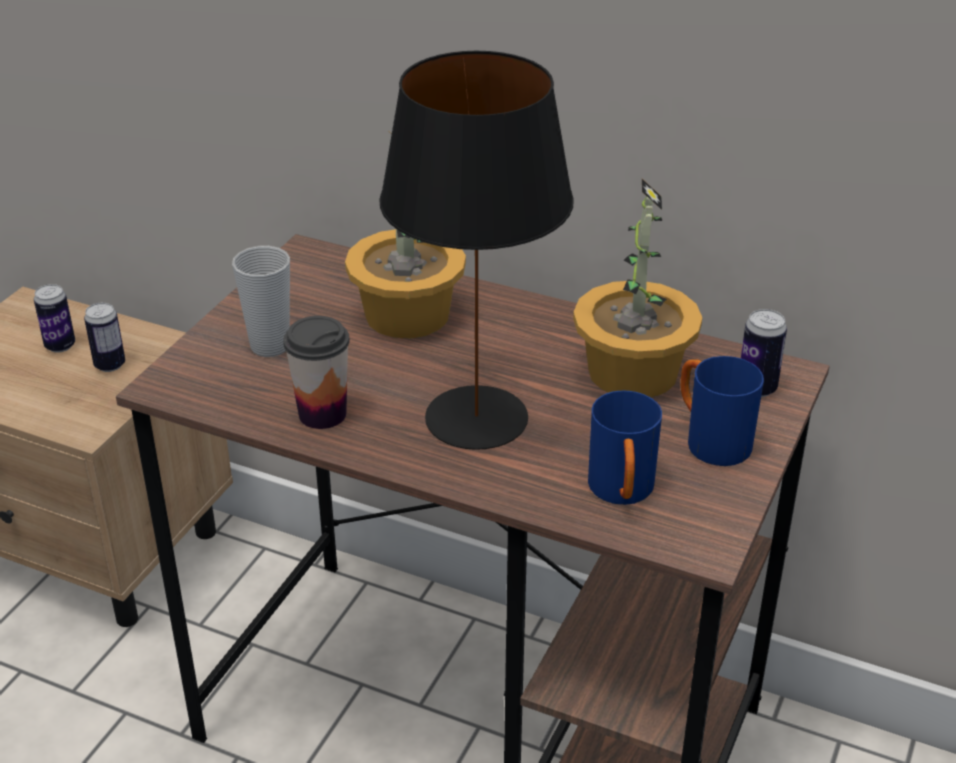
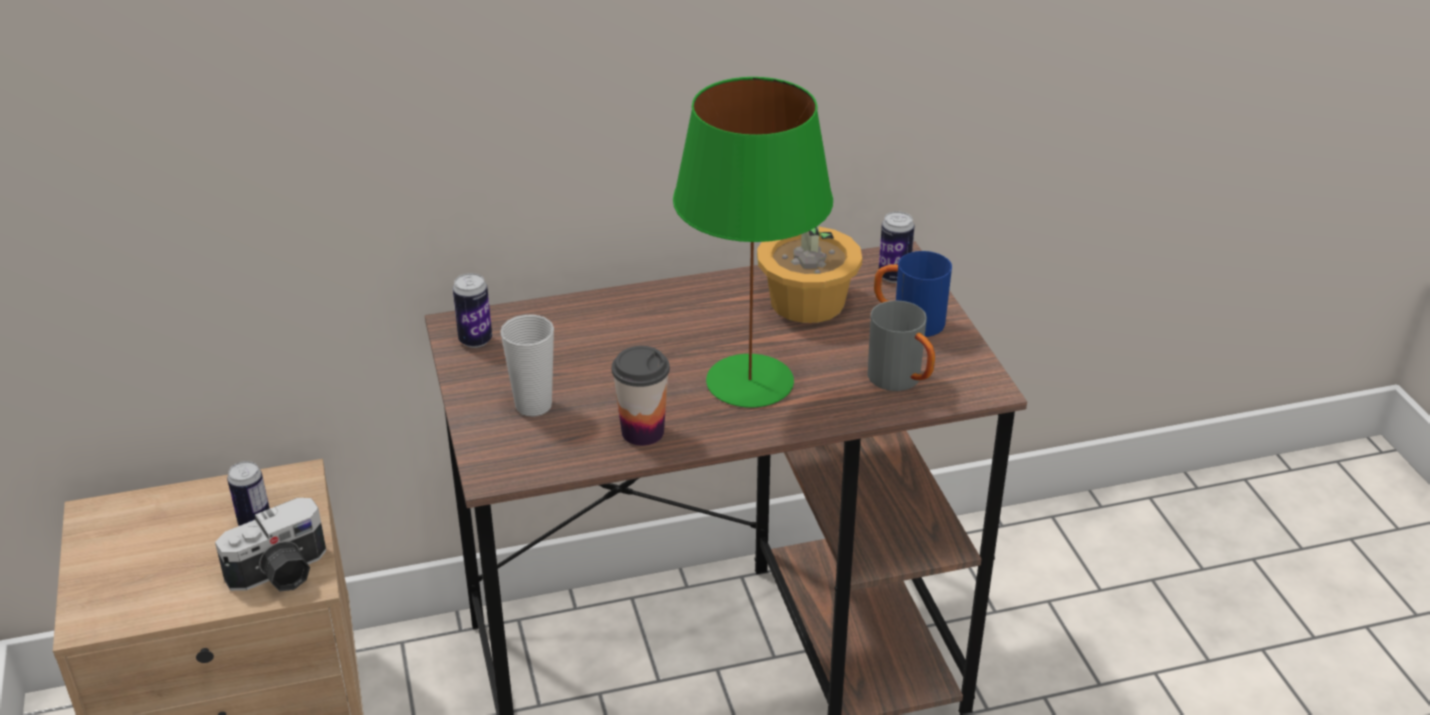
camera: 40 degrees left, 0 degrees up
can [34,284,75,353] -> can moved to [453,273,492,348]
potted plant [345,132,466,339] -> none
black table lamp [379,51,574,450] -> green table lamp [673,77,833,407]
blue mug [588,391,662,505] -> grey mug [868,301,935,391]
none -> camera [215,498,326,592]

